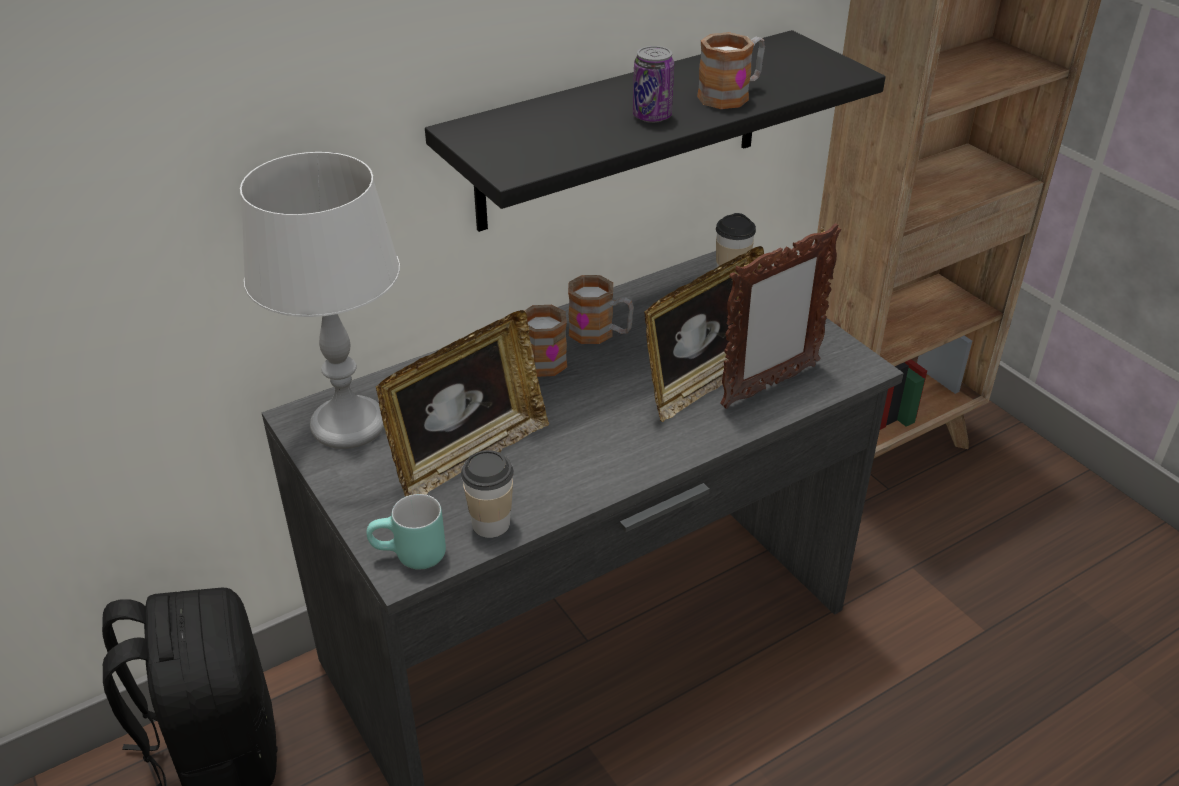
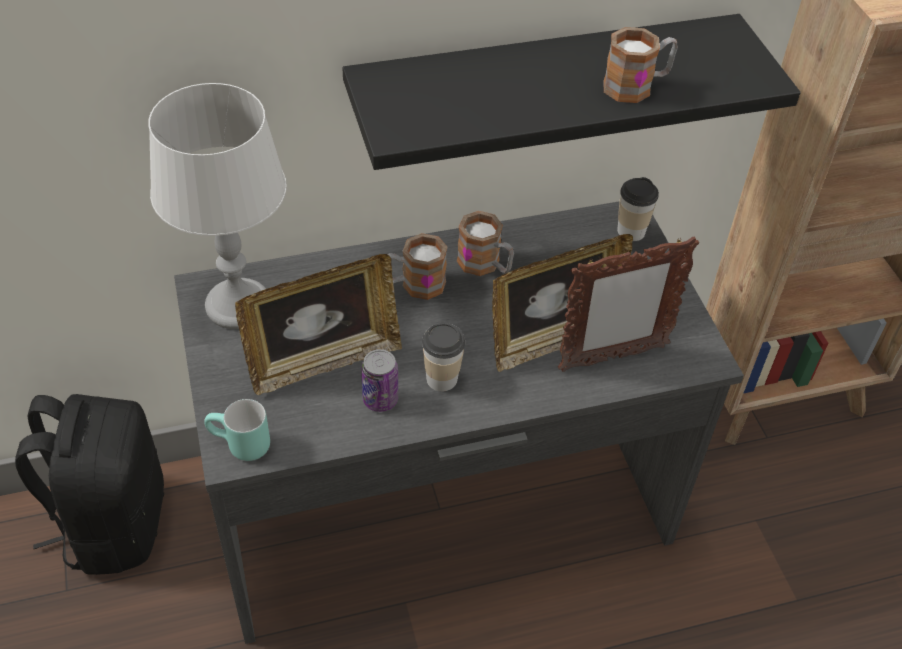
camera: 15 degrees right, 10 degrees up
cup [461,450,514,538] -> cup moved to [422,323,465,392]
can [633,46,674,123] -> can moved to [361,349,398,412]

